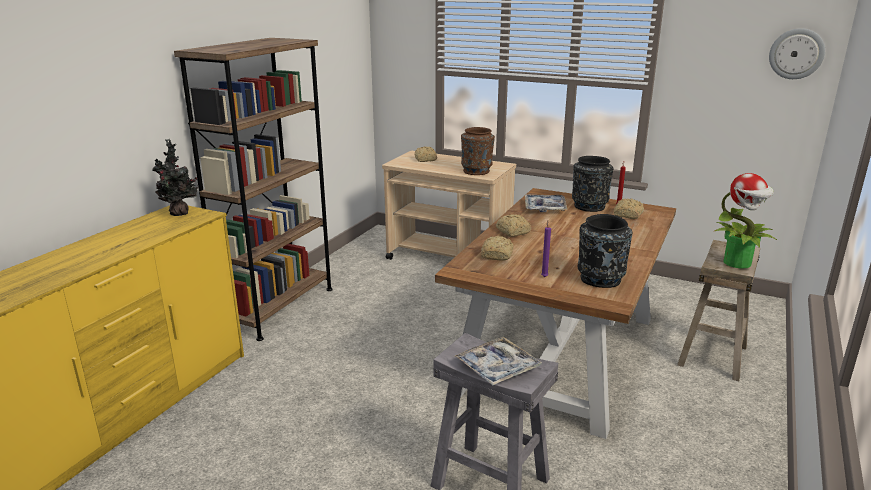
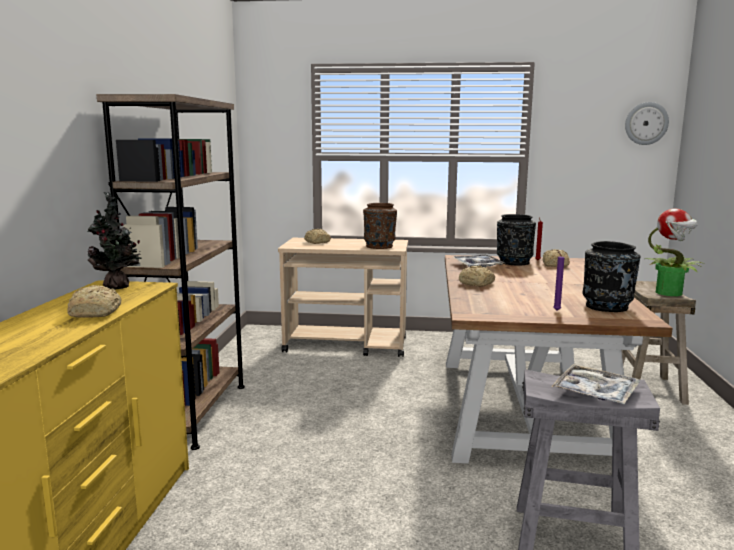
camera: 20 degrees left, 10 degrees down
bread [481,236,514,261] -> bread moved to [67,285,121,318]

